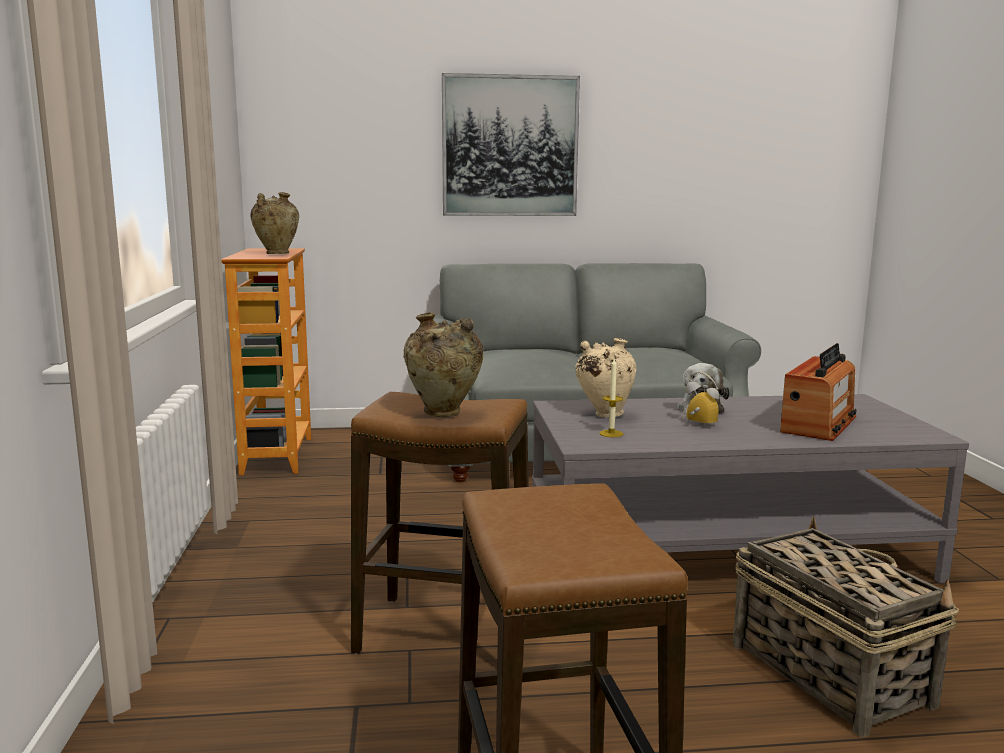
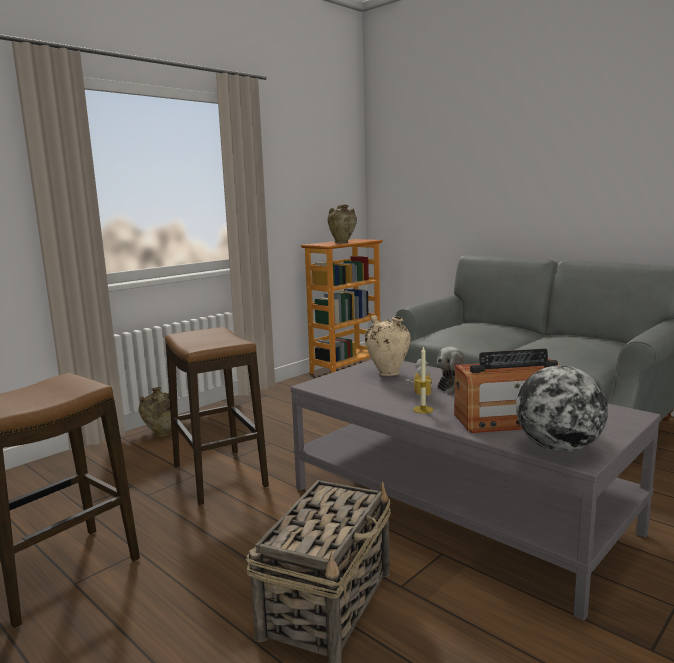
camera: 50 degrees right, 0 degrees up
beige vase [403,312,483,417] -> beige vase moved to [138,387,172,437]
picture [442,73,580,216] -> none
candle [599,359,624,437] -> candle moved to [413,346,433,414]
none -> globe [516,365,608,452]

